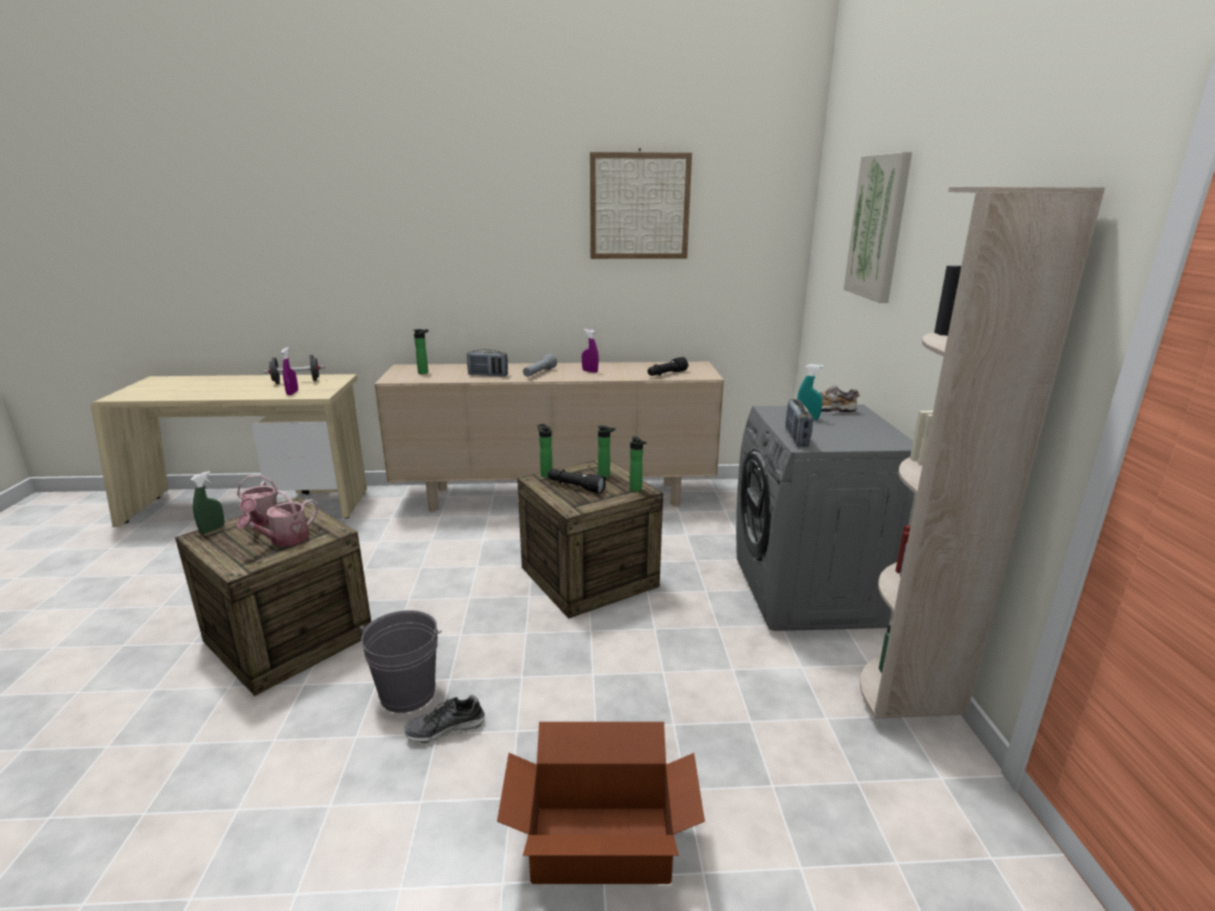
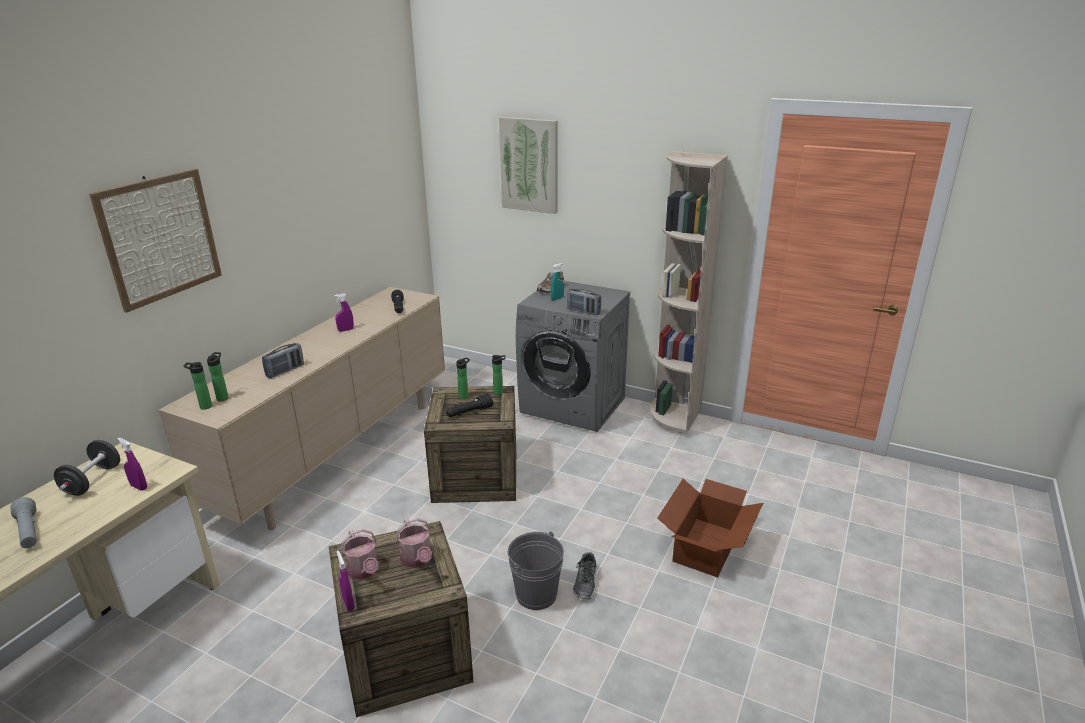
camera: 60 degrees left, 5 degrees up
green spray bottle [191,471,224,534] -> purple spray bottle [337,551,355,611]
watering can [237,475,278,526] -> watering can turned 45 degrees clockwise [340,529,379,580]
grey flashlight [523,354,557,377] -> grey flashlight moved to [10,497,37,548]
bottle [537,424,553,478] -> bottle moved to [184,362,212,410]
picture [590,148,692,259] -> picture moved to [89,169,222,313]

